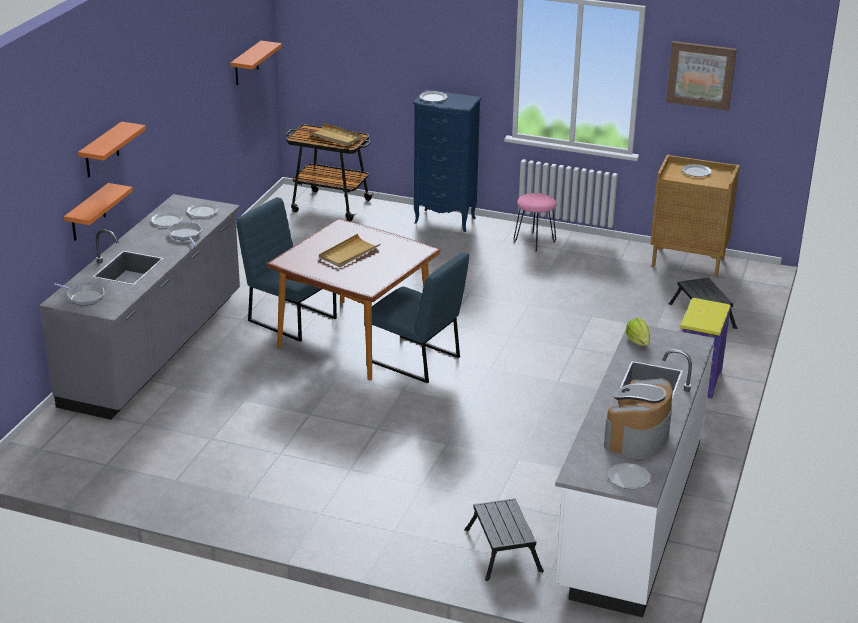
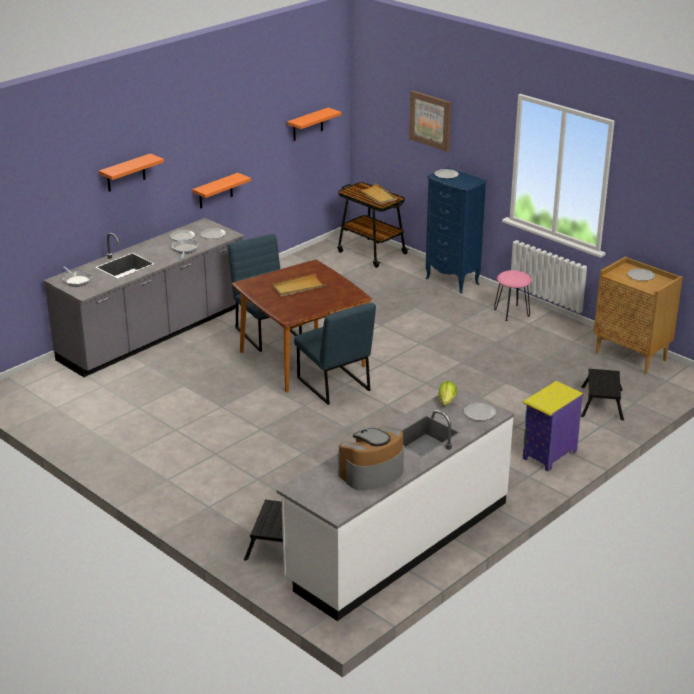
camera: 25 degrees right, 0 degrees up
orange shelf [64,183,133,241] -> orange shelf moved to [192,173,251,209]
plate [608,463,651,489] -> plate moved to [464,403,496,421]
picture [666,41,737,111] -> picture moved to [409,90,451,152]

